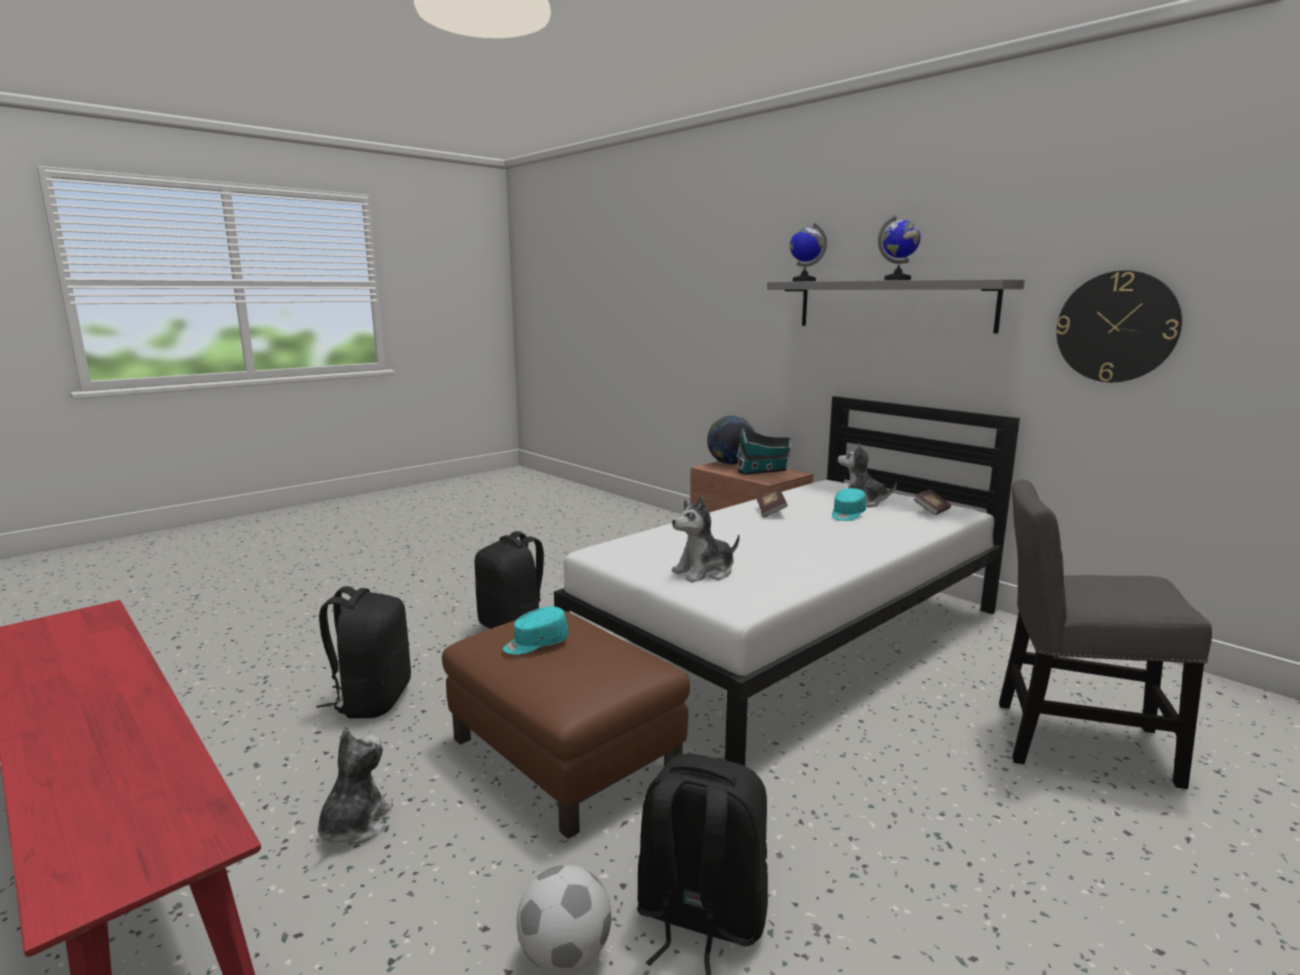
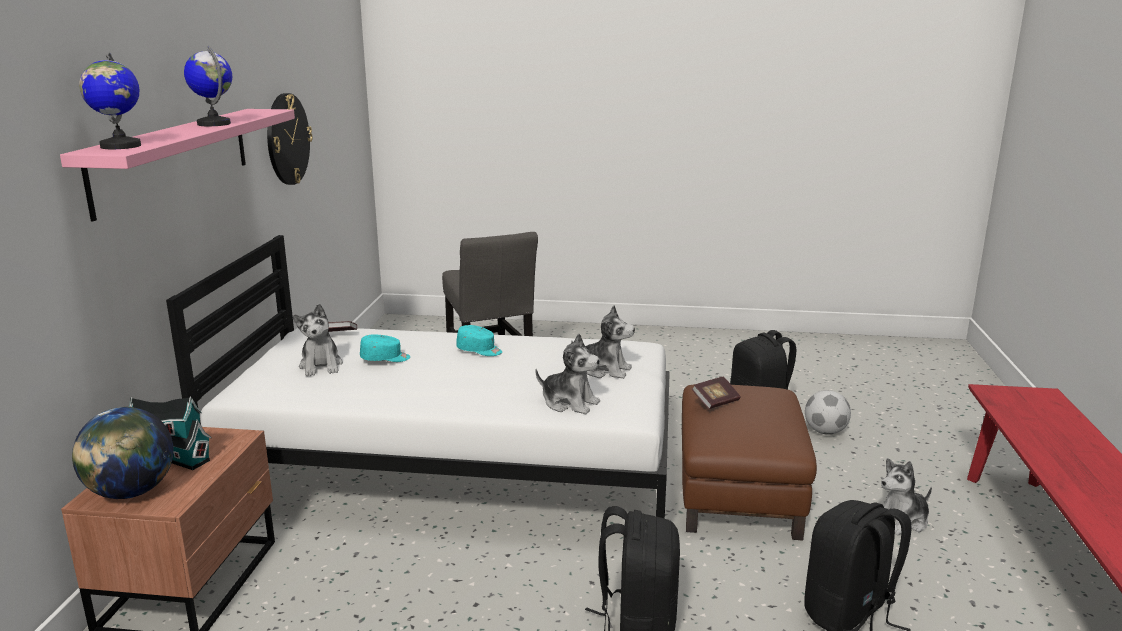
camera: 130 degrees left, 5 degrees up
turquoise cap [503,606,568,655] -> turquoise cap moved to [456,325,502,356]
book [757,488,788,517] -> book moved to [692,376,740,409]
grey shelf [767,279,1025,333] -> pink shelf [60,109,295,221]
none -> plush toy [535,334,600,414]

